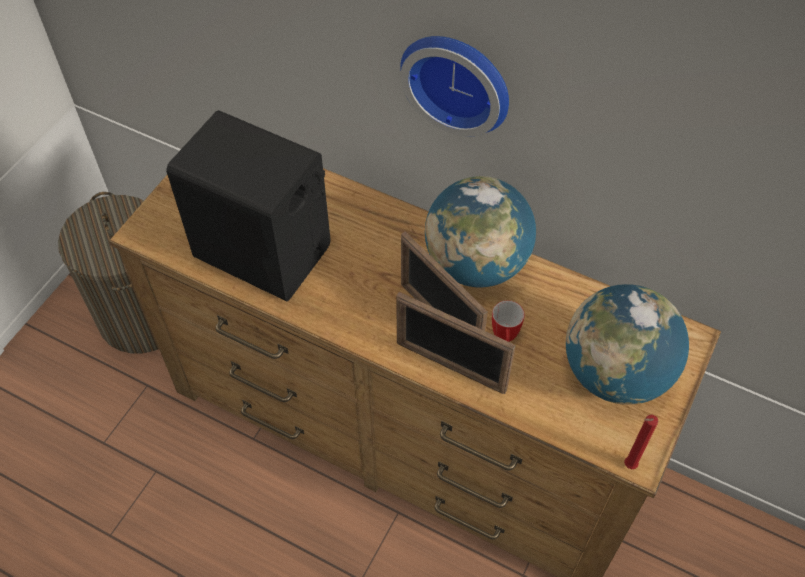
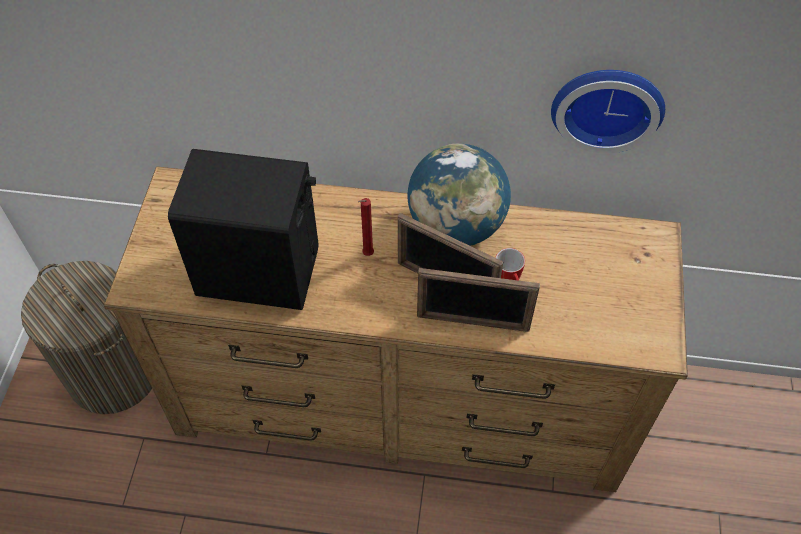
camera: 20 degrees left, 0 degrees up
wall clock [400,36,509,137] -> wall clock moved to [551,70,665,153]
globe [566,284,689,405] -> none
red candle [624,415,658,469] -> red candle moved to [358,198,374,256]

